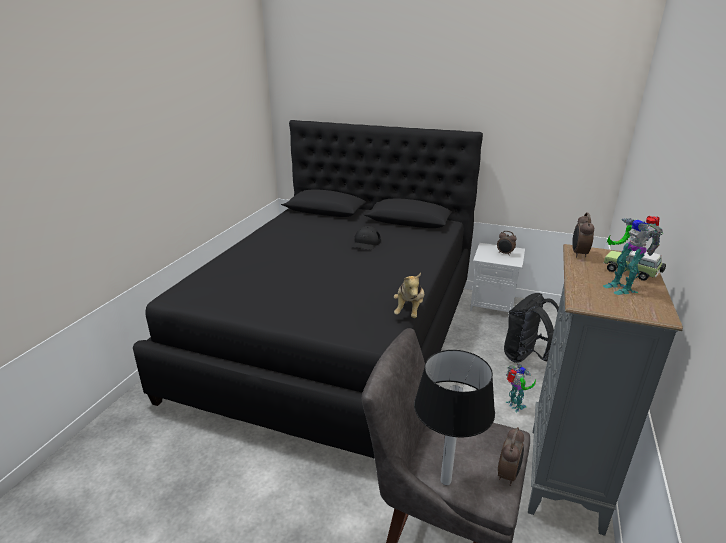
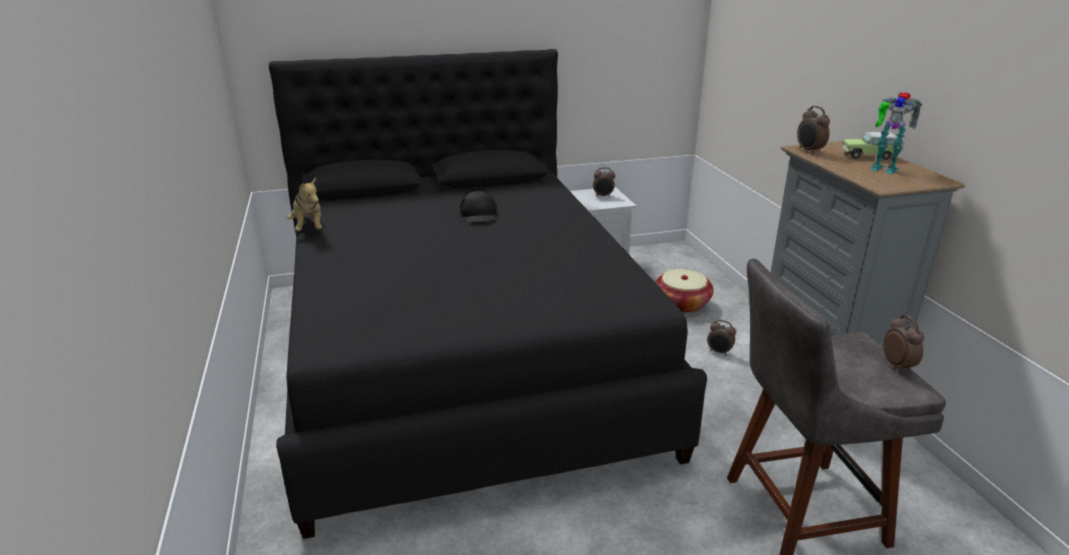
camera: 35 degrees left, 0 degrees up
plush toy [394,273,424,318] -> plush toy moved to [287,177,322,231]
table lamp [414,350,495,485] -> none
black backpack [504,293,559,363] -> basket [655,269,714,313]
toy robot [506,364,536,412] -> alarm clock [707,320,736,356]

